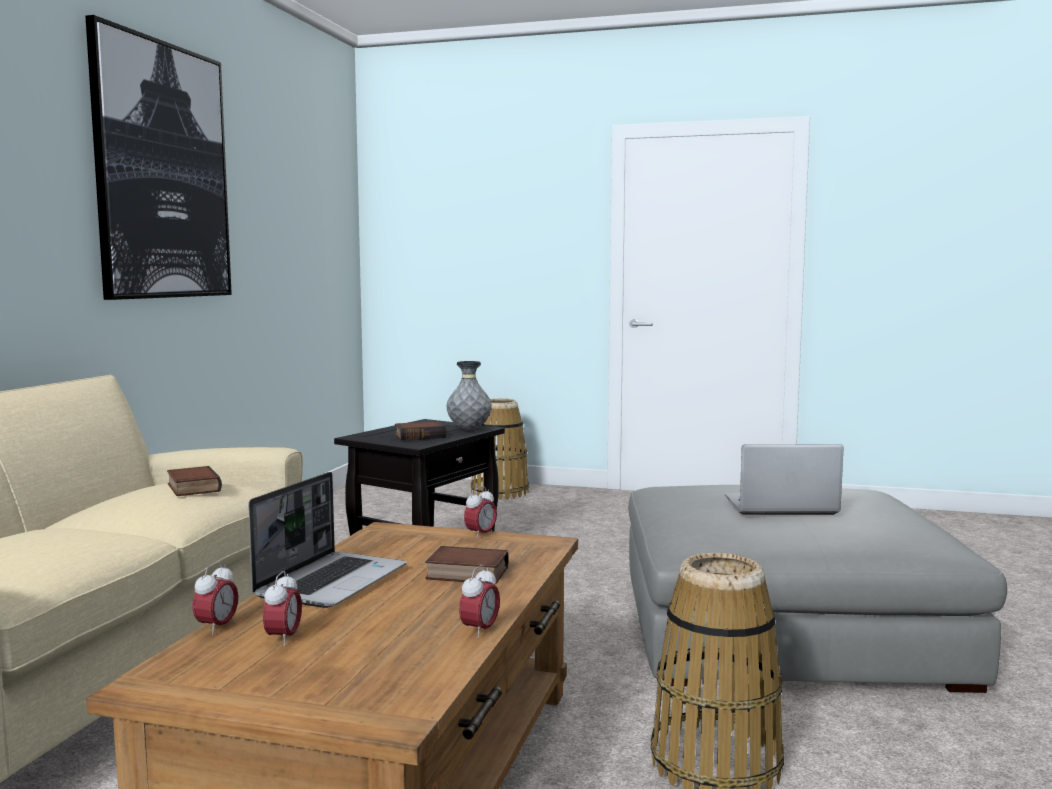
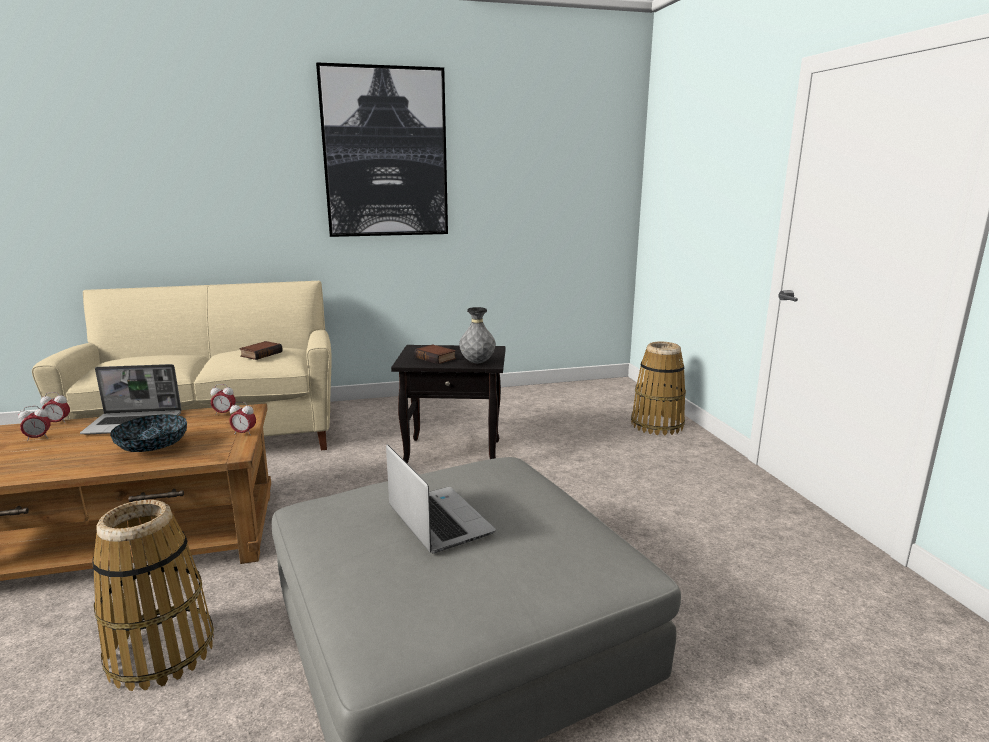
camera: 60 degrees right, 10 degrees up
book [425,546,509,584] -> bowl [110,414,187,452]
alarm clock [459,565,500,639] -> alarm clock moved to [210,384,236,415]

